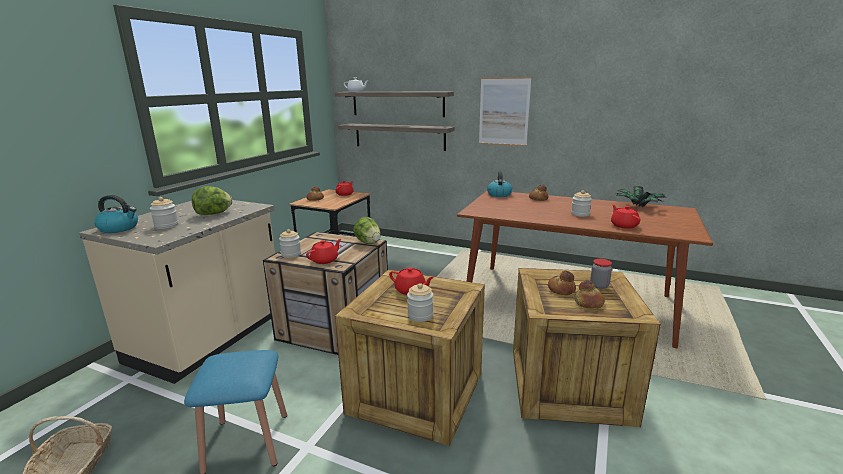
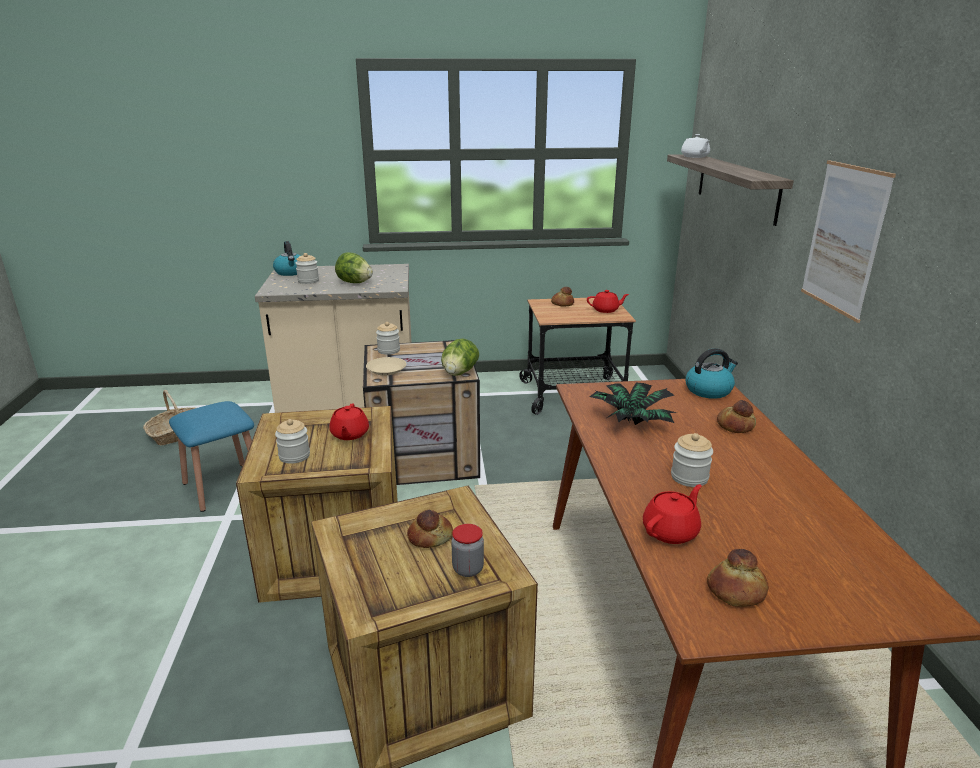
camera: 60 degrees right, 5 degrees up
red teapot [306,239,341,264] -> beige plate [366,357,406,375]
shelf [338,123,455,151] -> none
bread [574,280,605,309] -> bread moved to [707,549,768,607]
potted plant [614,186,667,207] -> potted plant moved to [589,383,677,425]

